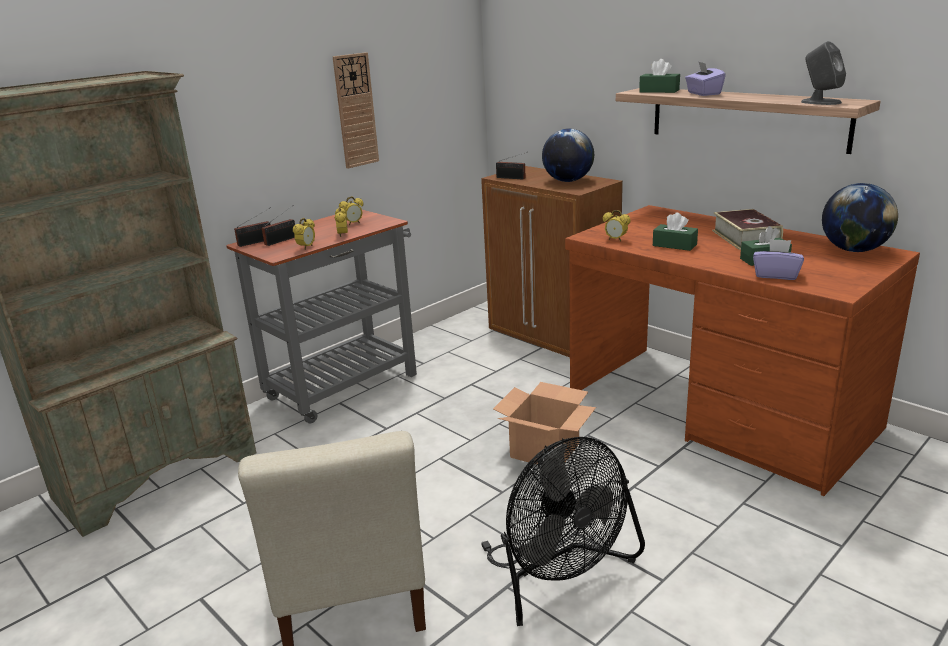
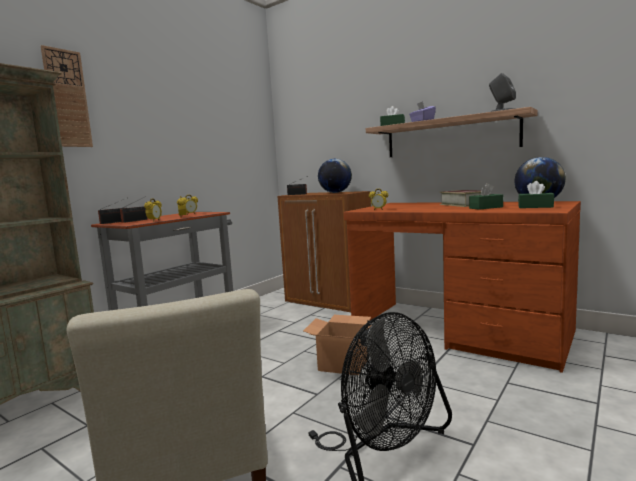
camera: 10 degrees left, 15 degrees down
wall clock [333,52,379,168] -> wall clock moved to [41,45,93,147]
green tissue box [653,213,698,251] -> green tissue box moved to [518,181,554,208]
purple tissue box [753,239,804,280] -> none

